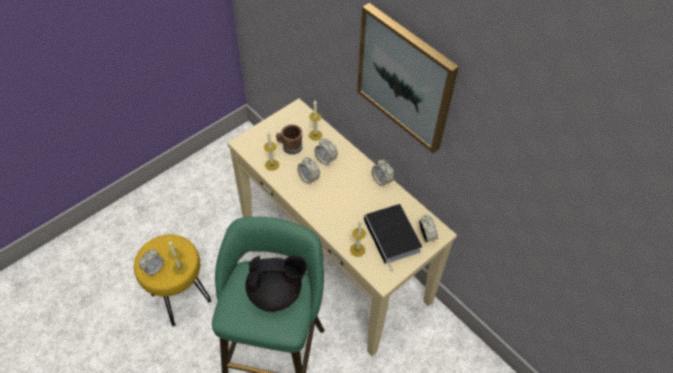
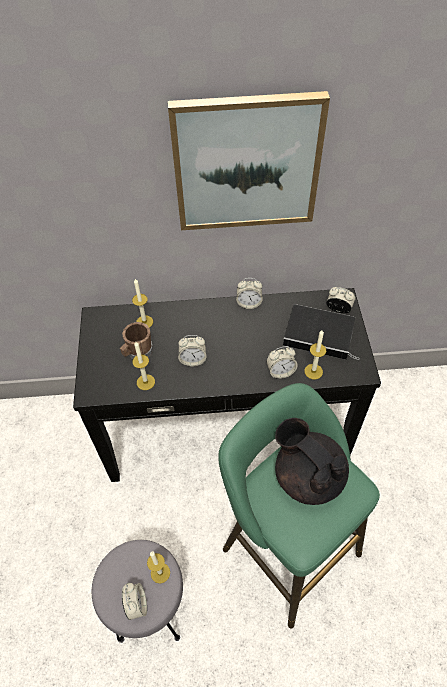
camera: 50 degrees left, 0 degrees up
yellow stool [134,235,211,326] -> grey stool [92,540,183,643]
beige console table [227,98,457,356] -> black console table [73,288,381,482]
black teapot [245,255,307,312] -> black teapot turned 75 degrees counterclockwise [275,418,349,505]
alarm clock [315,138,338,165] -> alarm clock moved to [266,346,298,379]

